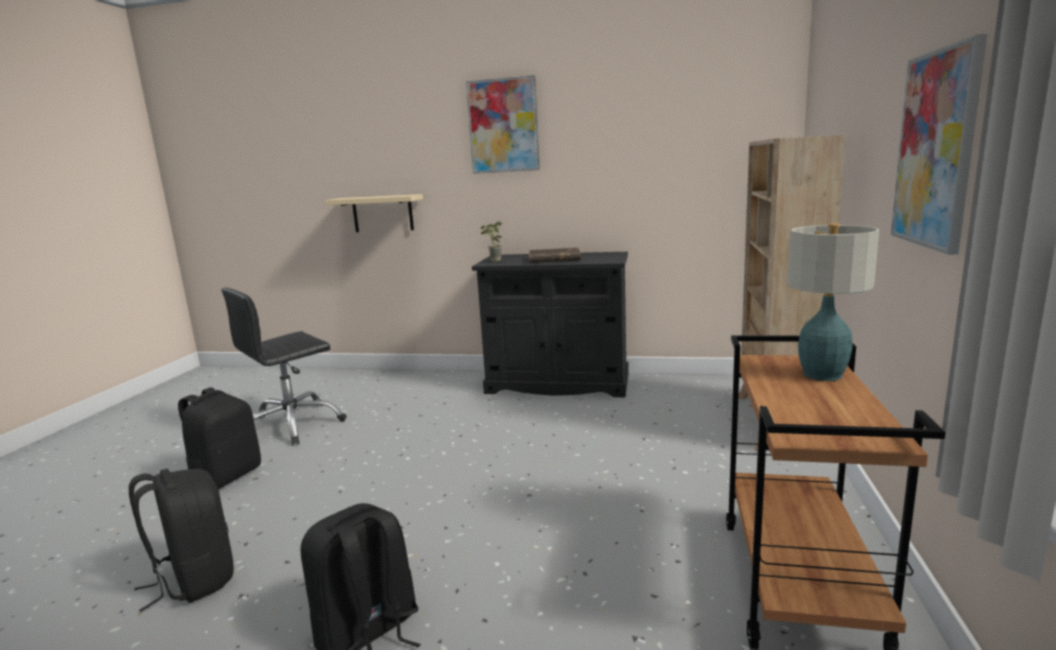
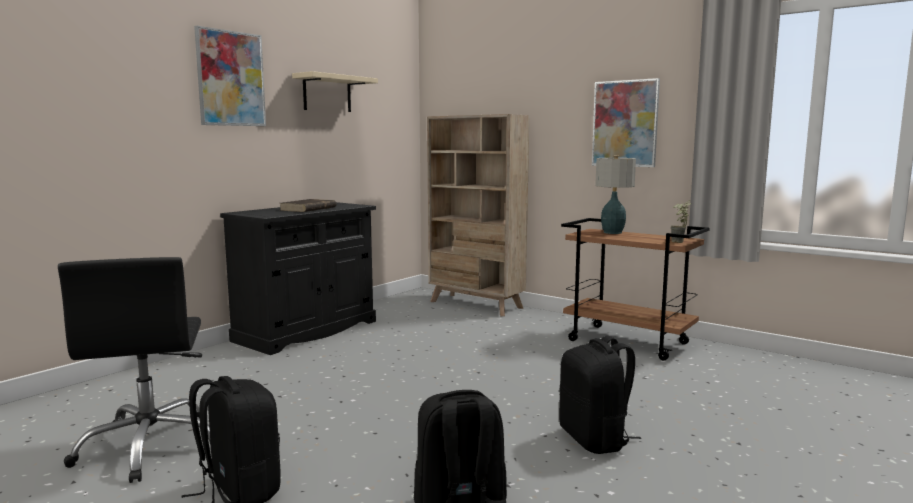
camera: 65 degrees left, 5 degrees down
beige shelf [325,194,423,232] -> beige shelf moved to [292,71,378,112]
potted plant [480,221,502,261] -> potted plant moved to [671,200,692,243]

